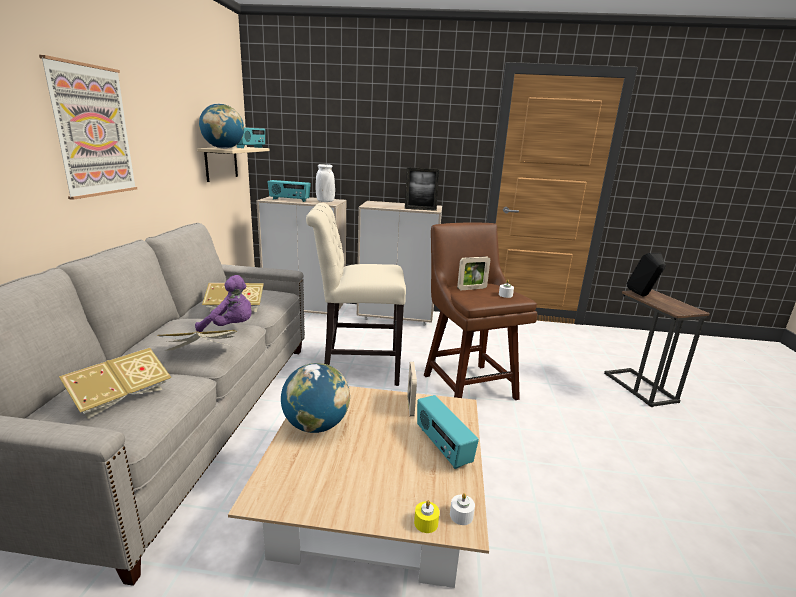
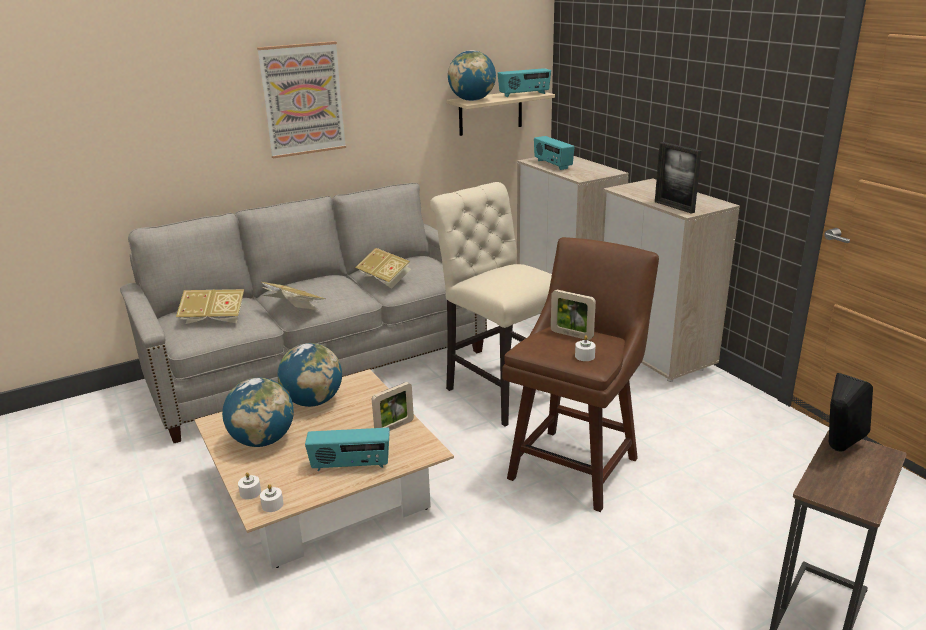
camera: 55 degrees right, 5 degrees up
purple plush toy [195,275,252,332] -> none
white vase [316,164,335,202] -> none
yellow candle [414,500,439,533] -> white candle [238,472,261,499]
radio [417,395,479,469] -> radio turned 120 degrees counterclockwise [305,428,390,471]
none -> globe [222,378,294,447]

